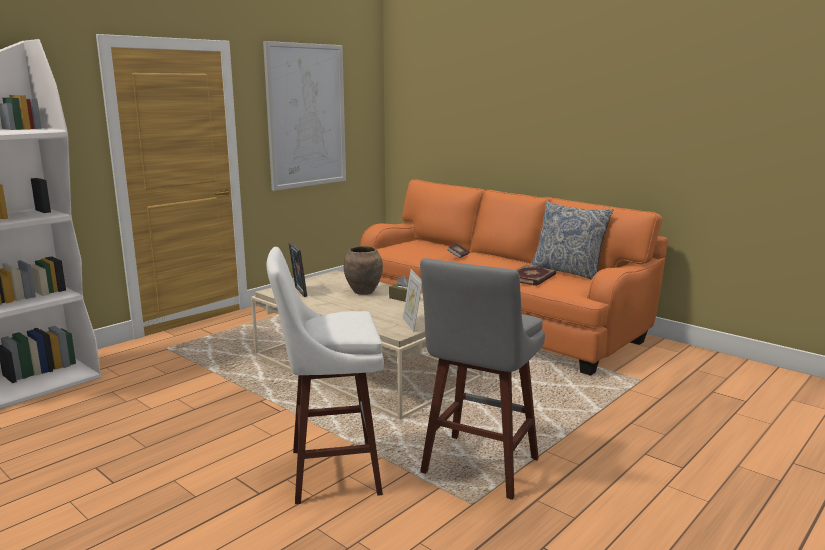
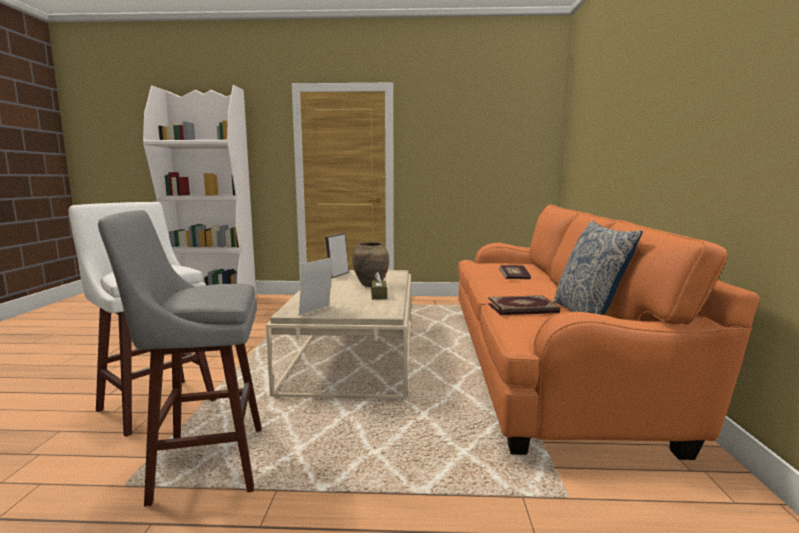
camera: 50 degrees right, 5 degrees down
picture [263,41,346,191] -> none

